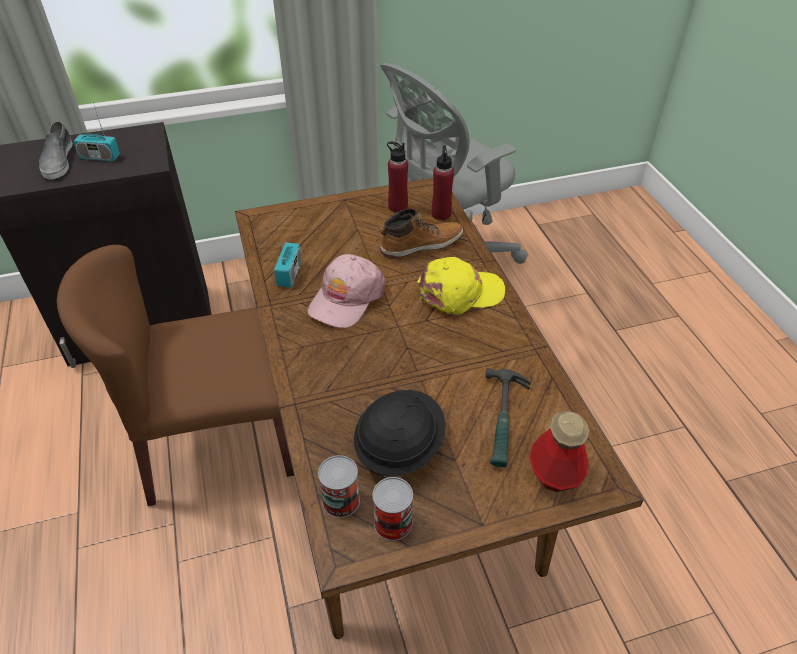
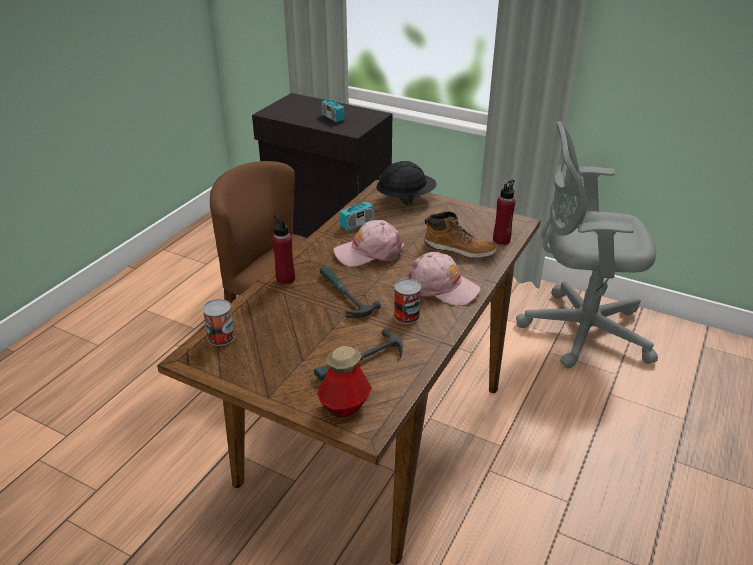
camera: 45 degrees right, 10 degrees down
grey shoe [39,121,73,179] -> none
black hard hat [354,390,446,476] -> black hard hat moved to [376,161,437,205]
can [373,477,413,541] -> can moved to [394,279,421,324]
red bottle [387,142,408,213] -> red bottle moved to [272,215,295,285]
yellow cap [417,257,505,315] -> pink cap [407,252,481,306]
none -> hammer [320,265,381,318]

